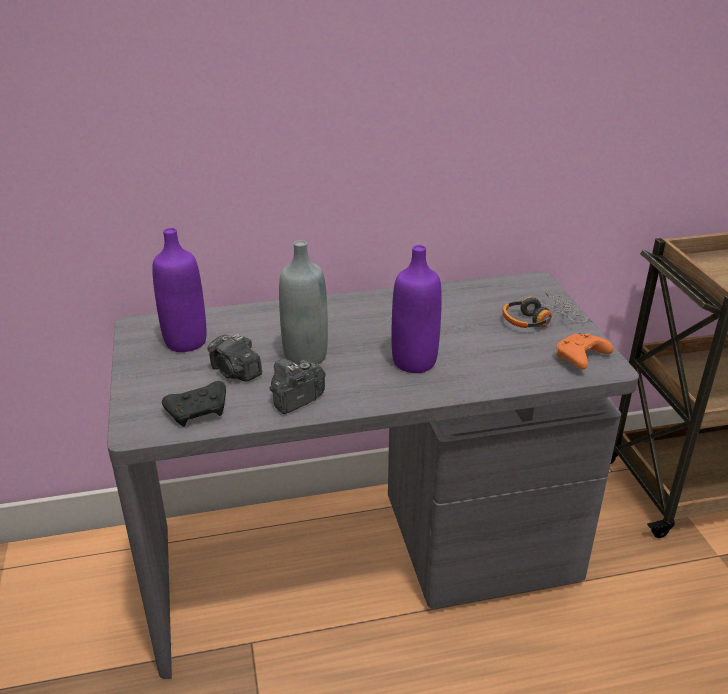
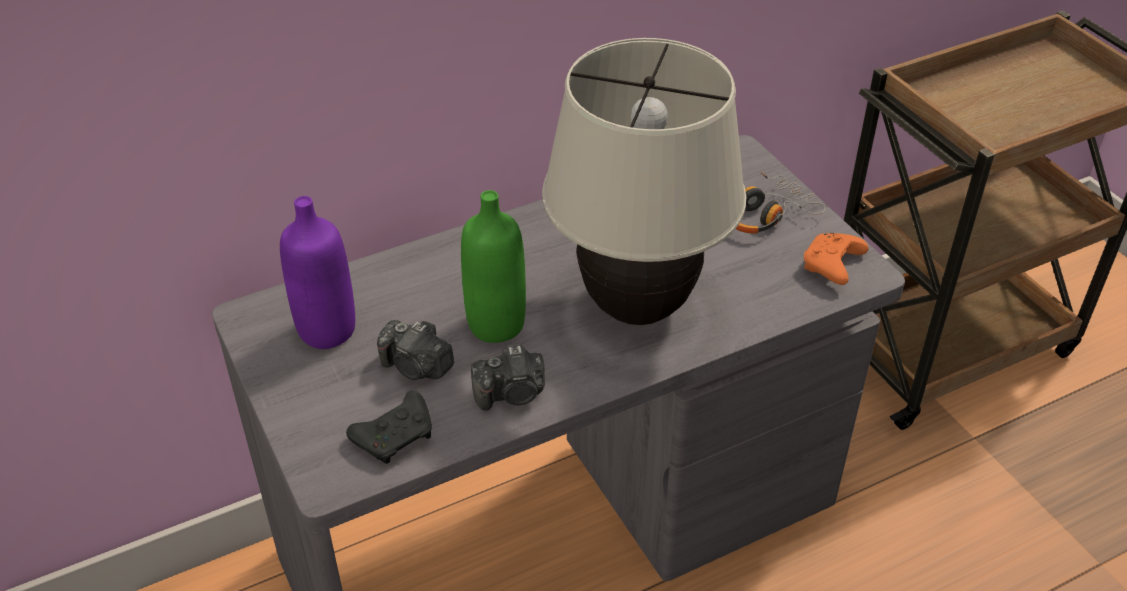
camera: 15 degrees left, 10 degrees up
camera [270,359,326,414] -> camera turned 135 degrees counterclockwise [471,344,545,411]
grey bottle [279,240,328,364] -> green bottle [461,190,526,343]
purple bottle [392,245,442,373] -> beige table lamp [542,38,746,325]

